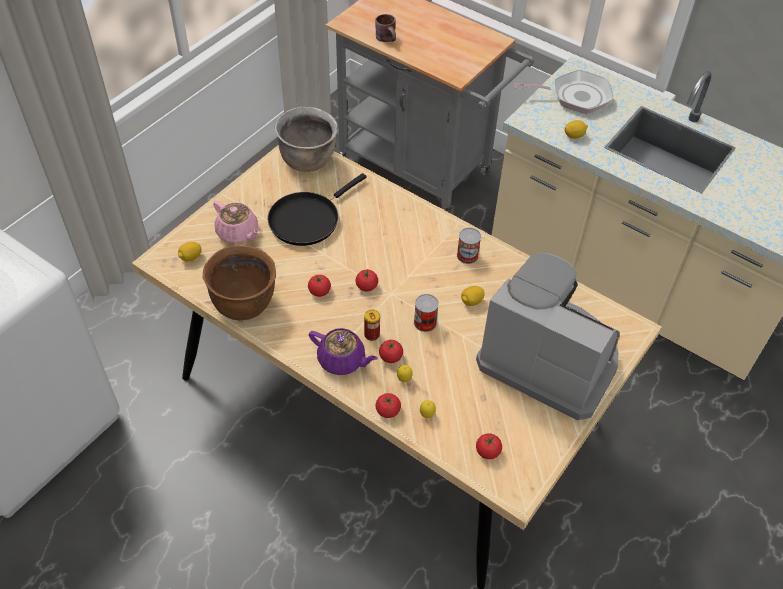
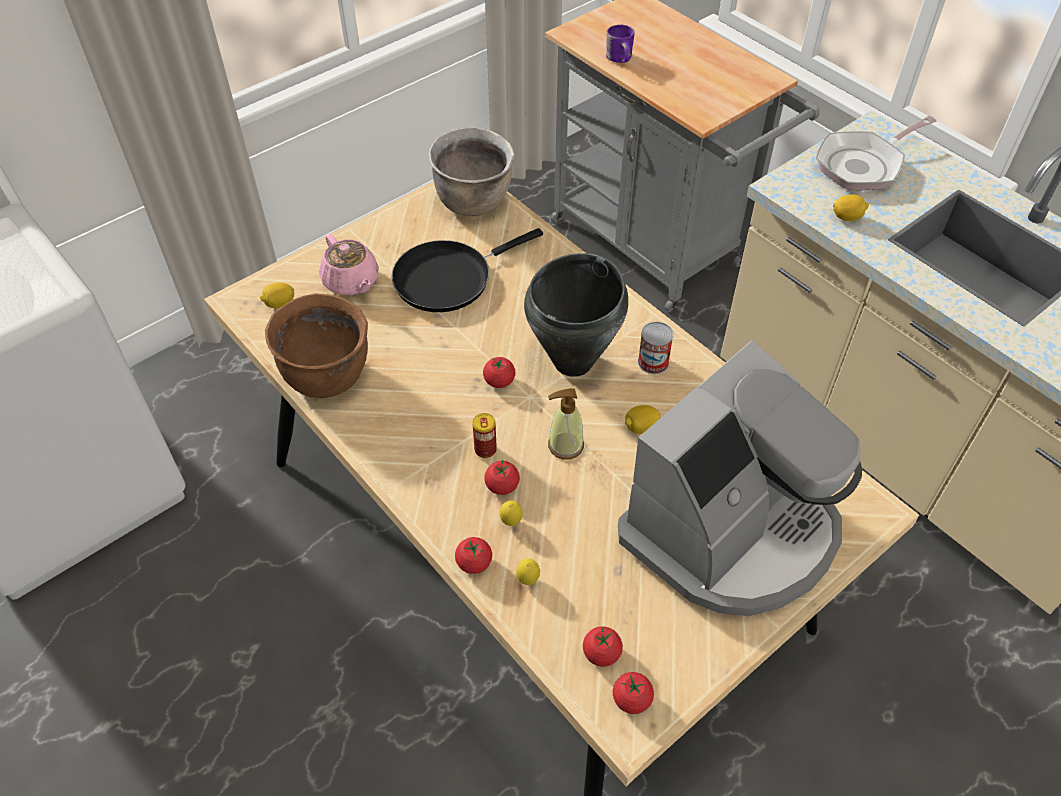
camera: 15 degrees right, 0 degrees up
tomato [308,275,331,297] -> tomato moved to [613,672,654,714]
purple teapot [309,328,378,375] -> none
brown mug [375,14,396,42] -> purple mug [606,25,635,63]
can [414,294,439,332] -> soap dispenser [548,388,584,459]
coffee machine [476,253,620,420] -> coffee machine turned 90 degrees clockwise [618,341,862,616]
frying pan [515,70,614,114] -> frying pan turned 135 degrees clockwise [816,116,937,190]
none -> black cooking pot [524,253,628,377]

